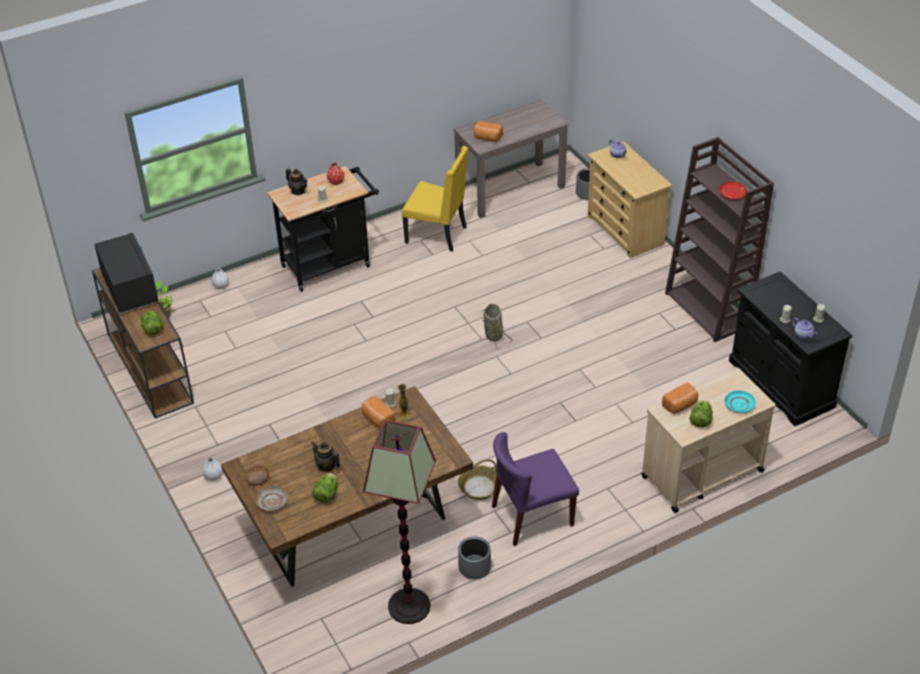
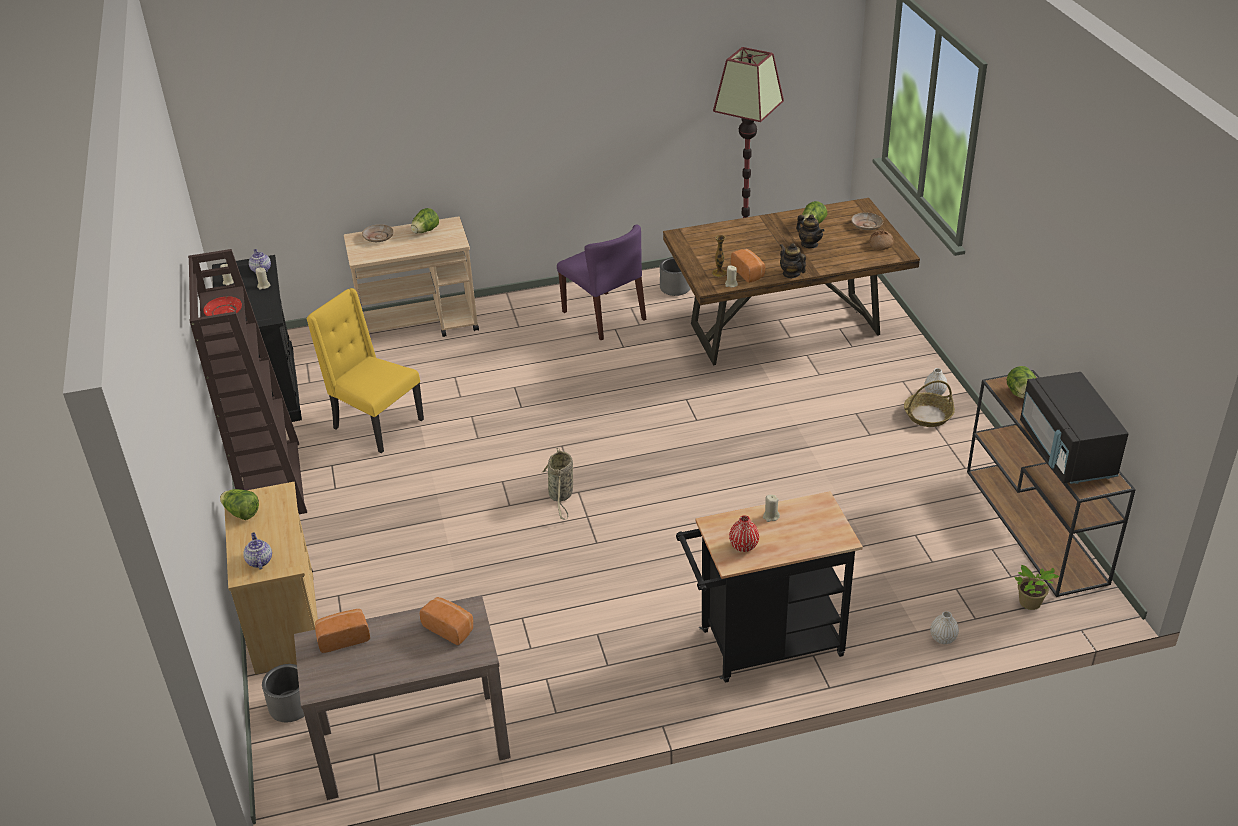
camera: 165 degrees left, 5 degrees down
teapot [286,169,307,195] -> teapot moved to [780,243,806,278]
yellow chair [402,146,468,252] -> yellow chair moved to [307,288,424,453]
basket [458,459,497,500] -> basket moved to [904,380,955,427]
purple chair [492,432,579,546] -> purple chair turned 60 degrees clockwise [557,224,646,341]
bread [662,383,698,414] -> bread moved to [315,609,370,653]
turquoise plate [725,390,756,413] -> beige plate [362,224,394,242]
none -> lettuce [220,489,259,520]

